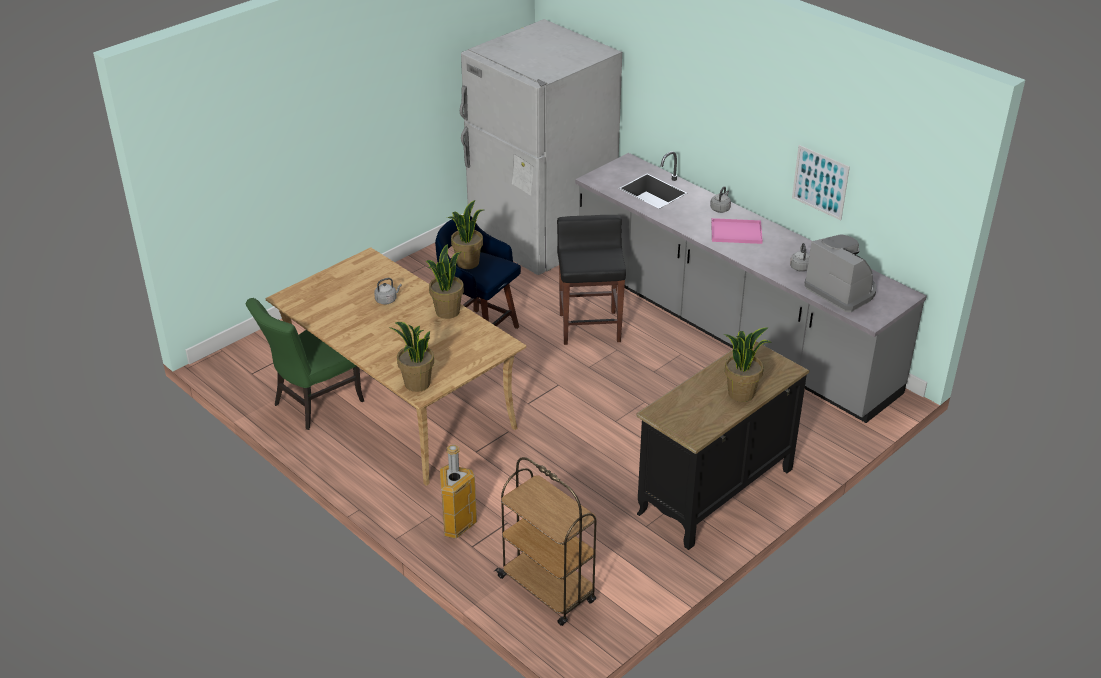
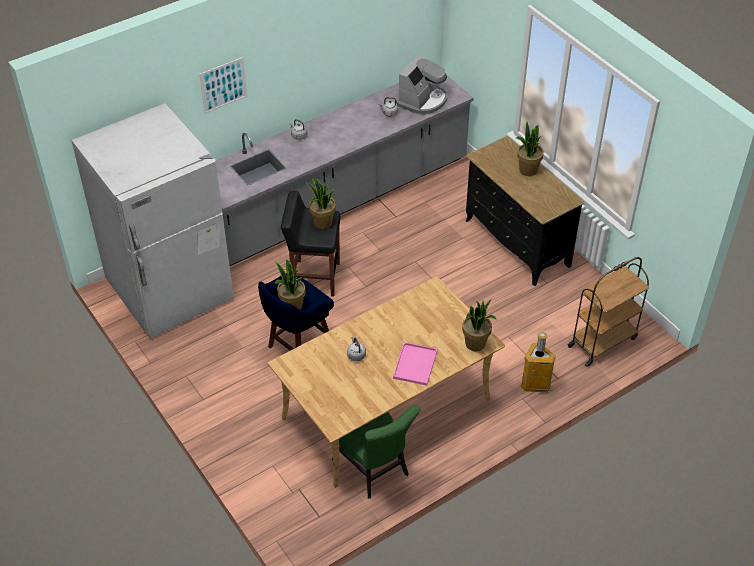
camera: 80 degrees left, 10 degrees up
potted plant [426,244,464,319] -> potted plant moved to [306,178,336,229]
pink tray [711,218,763,244] -> pink tray moved to [393,342,437,386]
picture [792,145,850,220] -> picture moved to [199,57,247,114]
coffee machine [805,234,877,312] -> coffee machine turned 150 degrees clockwise [397,54,447,115]

